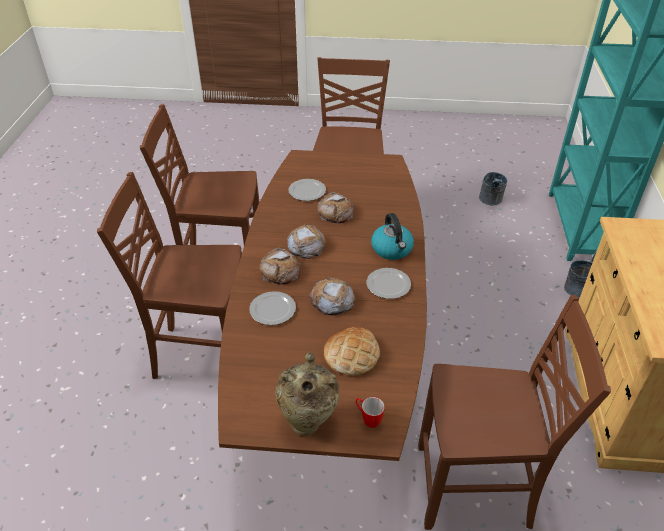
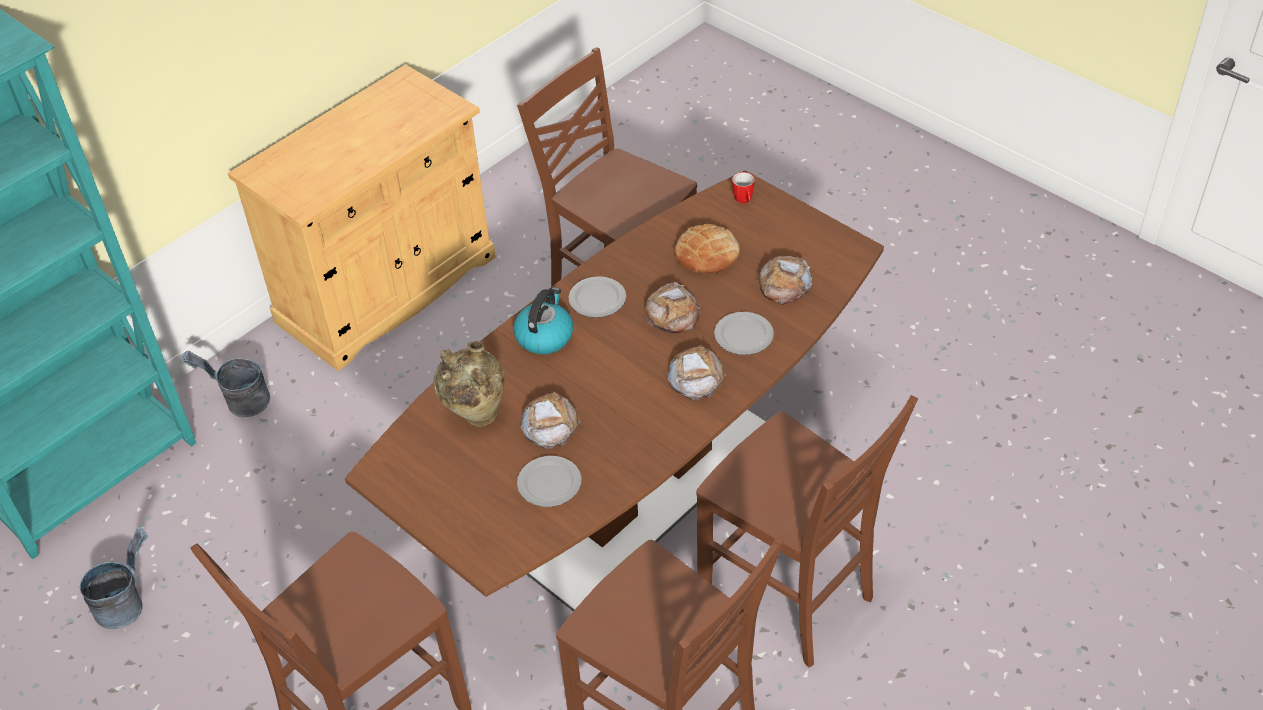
camera: 140 degrees left, 5 degrees up
beige vase [275,352,340,436] -> beige vase moved to [433,341,504,426]
bread [287,223,326,259] -> bread moved to [757,256,812,305]

